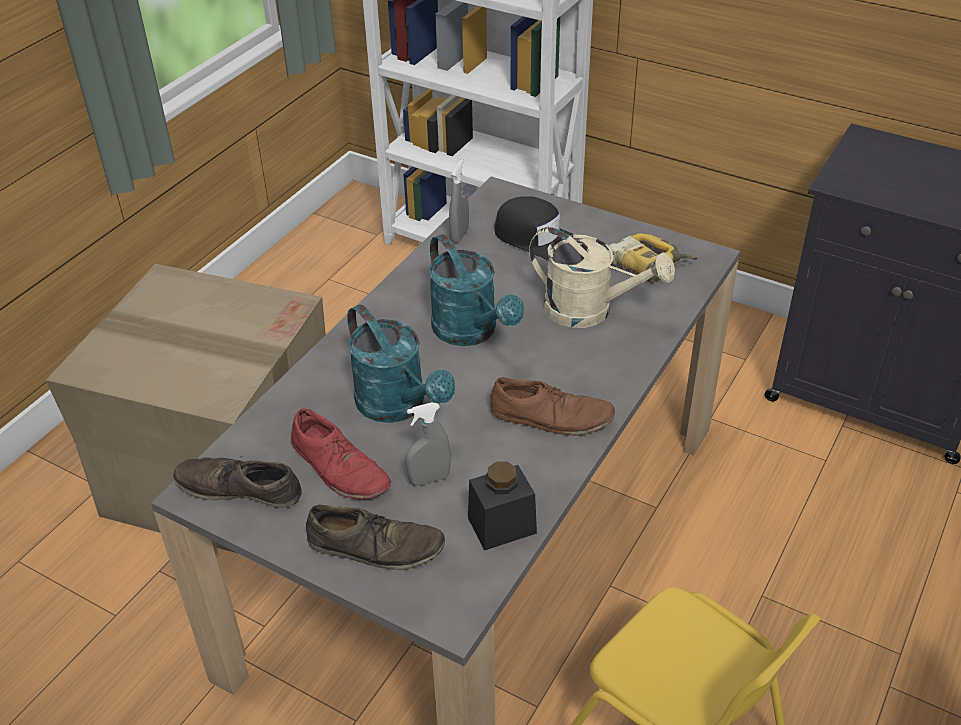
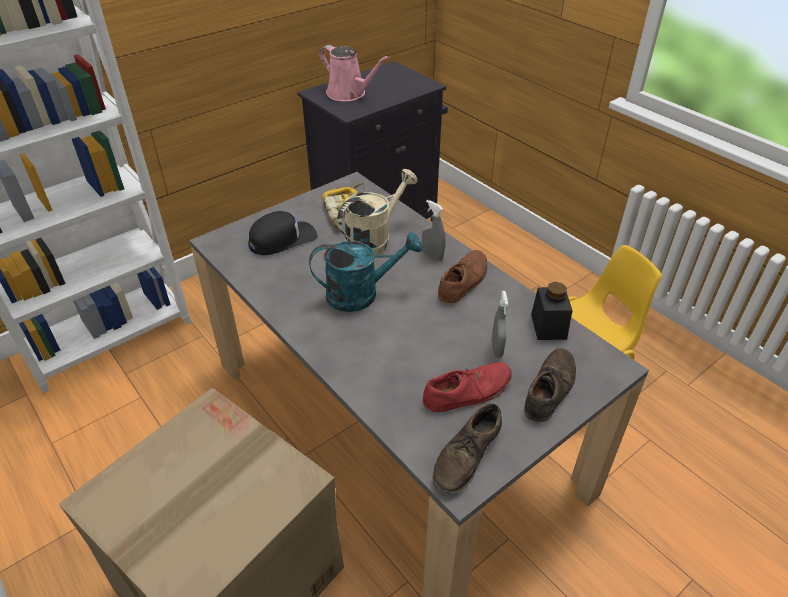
camera: 70 degrees left, 0 degrees up
turquoise watering can [347,305,455,423] -> none
grey spray bottle [449,159,469,243] -> grey spray bottle moved to [422,200,445,260]
none -> pink watering can [319,45,389,101]

